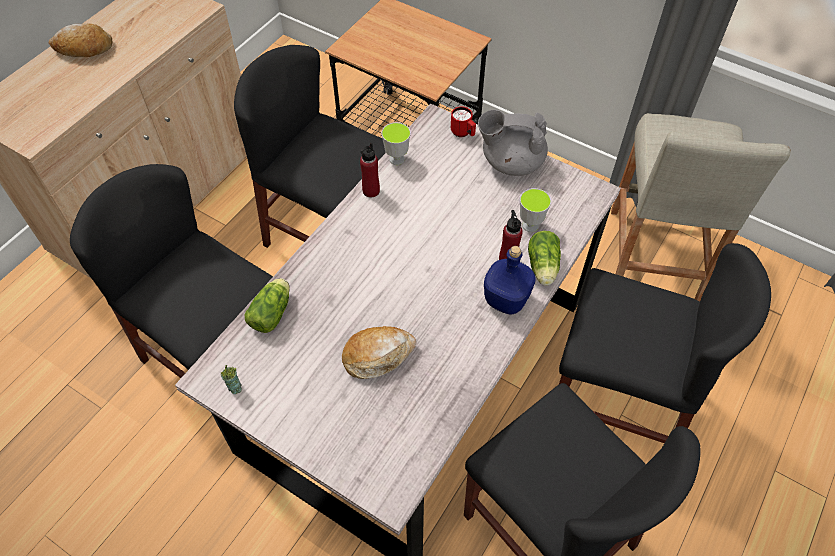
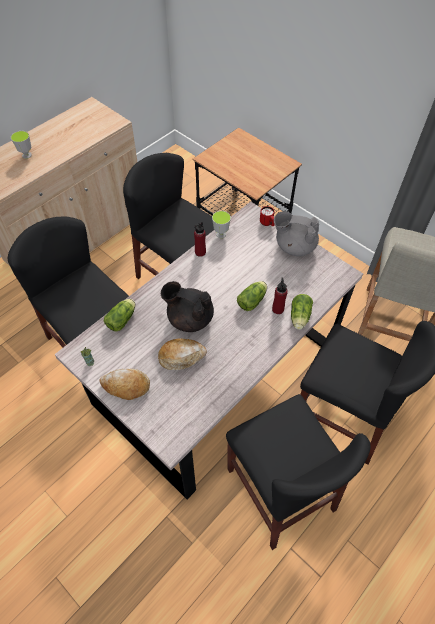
camera: 10 degrees right, 0 degrees up
bread [49,23,112,57] -> bread moved to [99,369,150,400]
blue bottle [484,246,536,315] -> none
cup [520,188,551,232] -> cup moved to [11,131,32,159]
none -> black teapot [161,281,214,332]
none -> lettuce [237,281,267,311]

